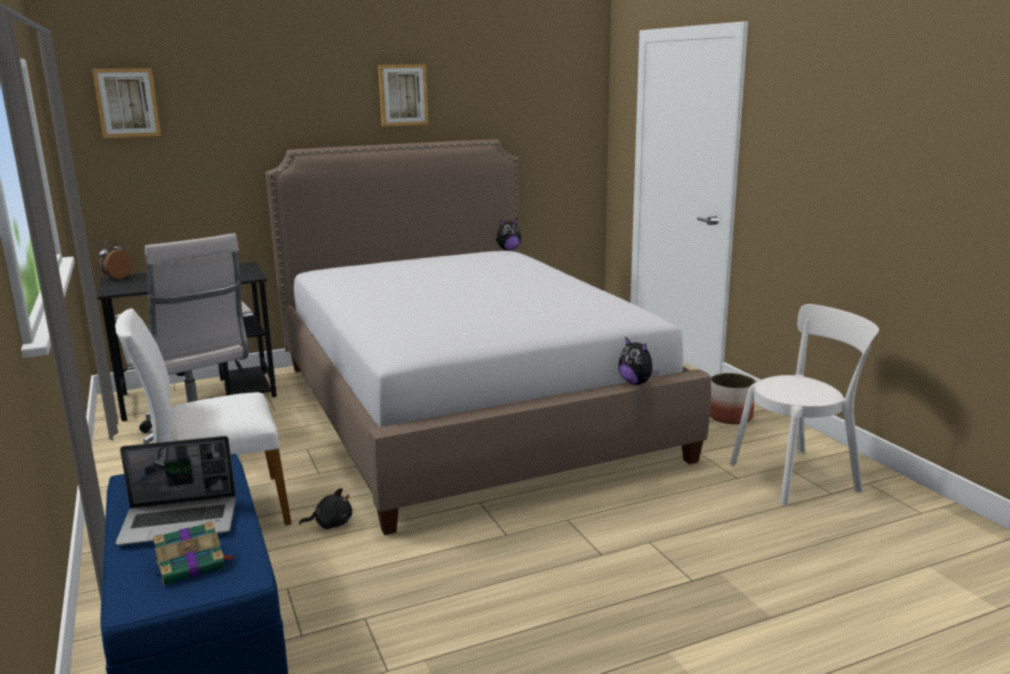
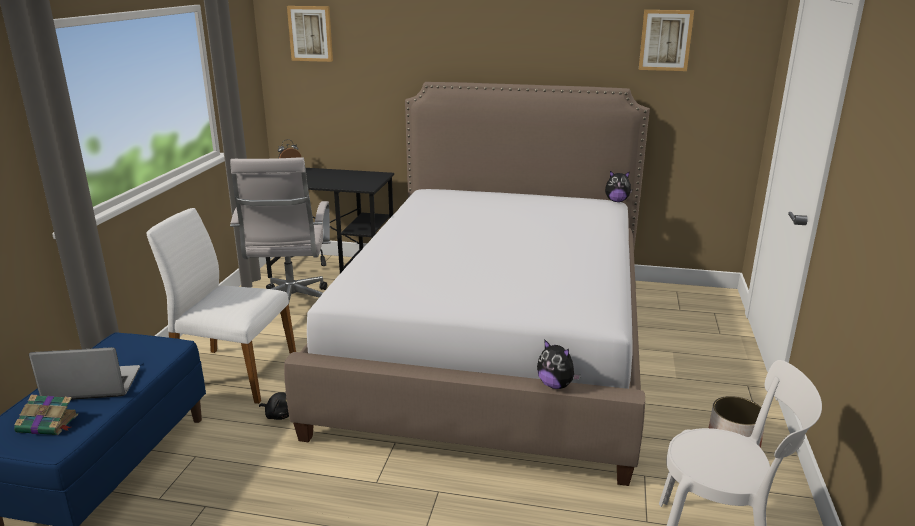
camera: 35 degrees right, 5 degrees up
laptop [115,436,236,546] -> laptop turned 150 degrees clockwise [29,347,140,400]
picture [378,64,429,126] -> picture moved to [639,10,694,71]
plush toy [618,338,659,385] -> plush toy turned 45 degrees counterclockwise [537,339,581,389]

